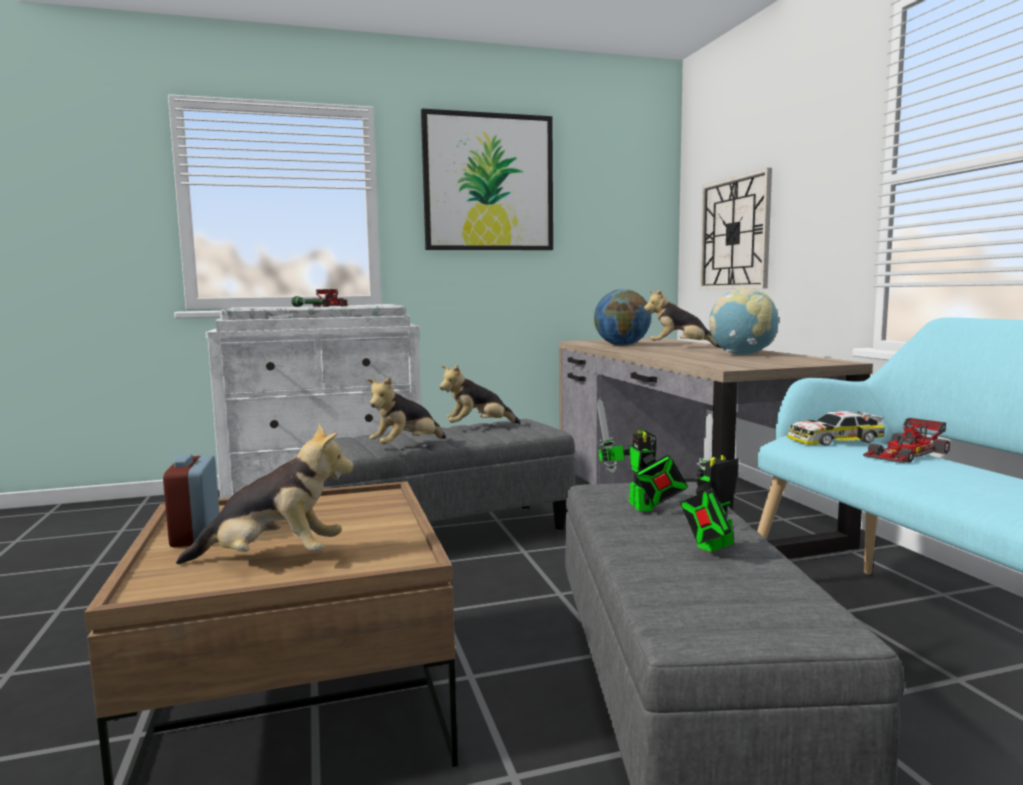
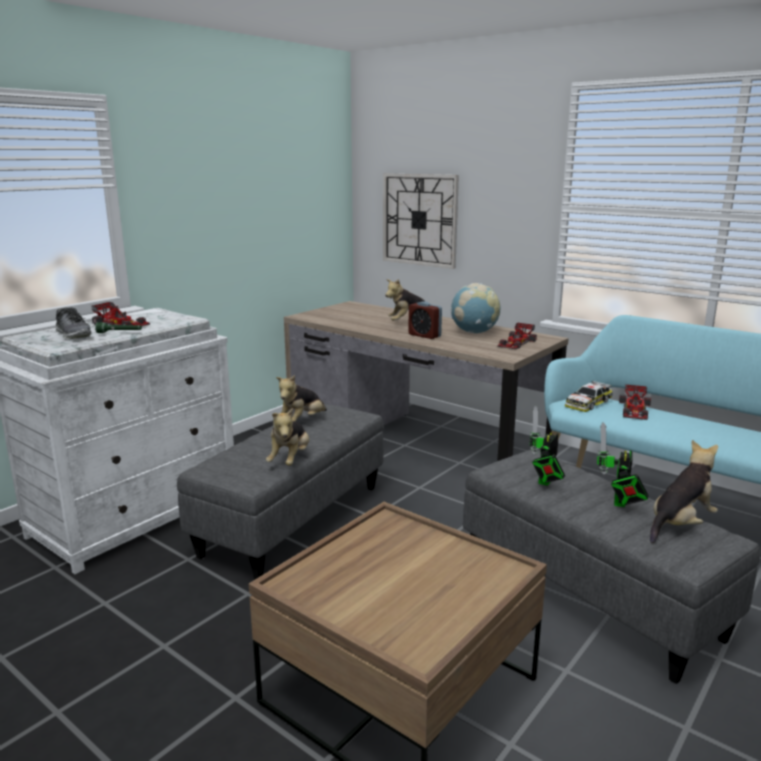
camera: 35 degrees left, 10 degrees up
alarm clock [163,454,220,547] -> alarm clock moved to [408,301,442,339]
plush toy [176,424,354,564] -> plush toy moved to [650,440,718,543]
picture [421,109,553,250] -> none
globe [594,289,651,346] -> none
toy robot [597,398,688,512] -> toy robot turned 75 degrees clockwise [530,405,565,486]
none -> shoe [56,307,92,339]
none -> toy car [497,323,537,349]

